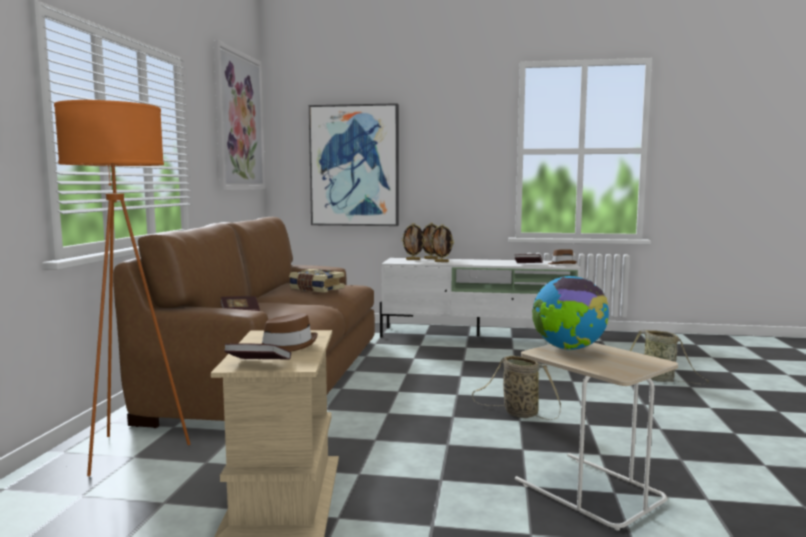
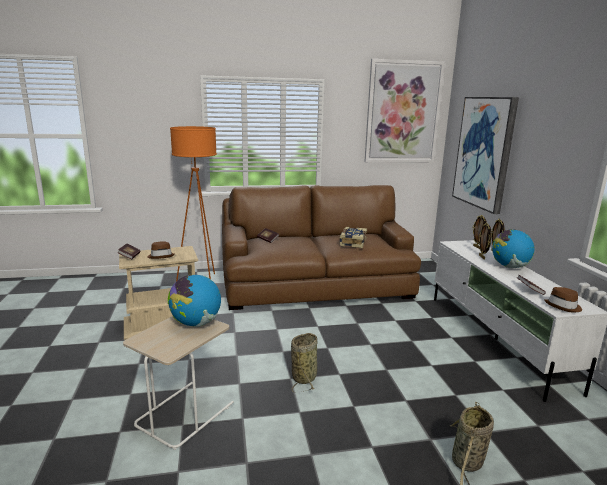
camera: 70 degrees right, 10 degrees up
none -> globe [492,229,534,268]

